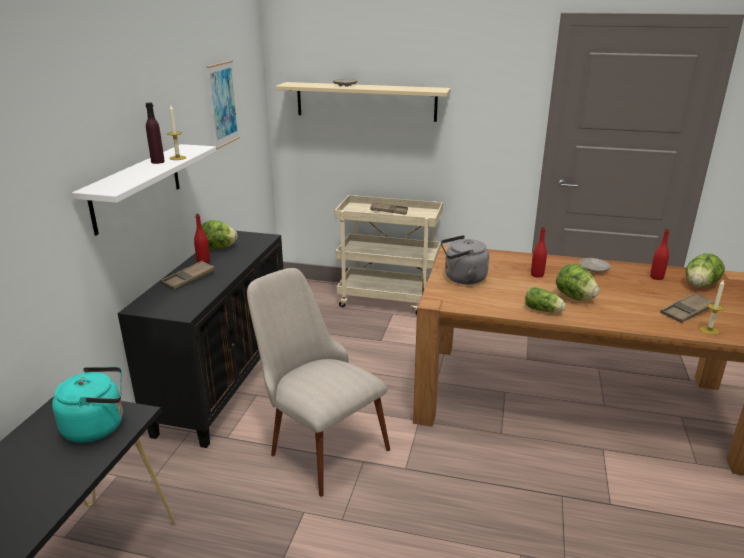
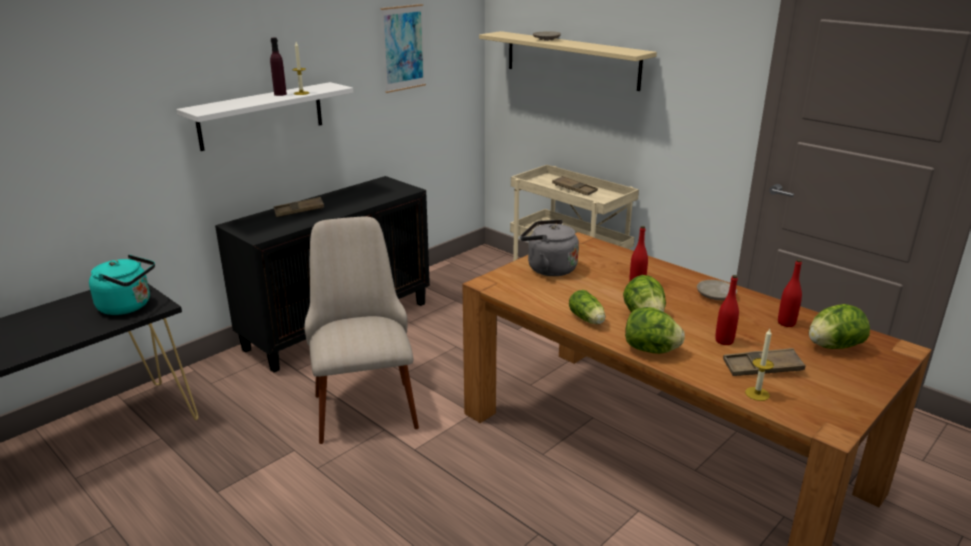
camera: 30 degrees right, 0 degrees up
red bottle [194,214,210,263] -> red bottle moved to [715,275,739,345]
lettuce [201,220,237,250] -> lettuce moved to [625,307,685,354]

